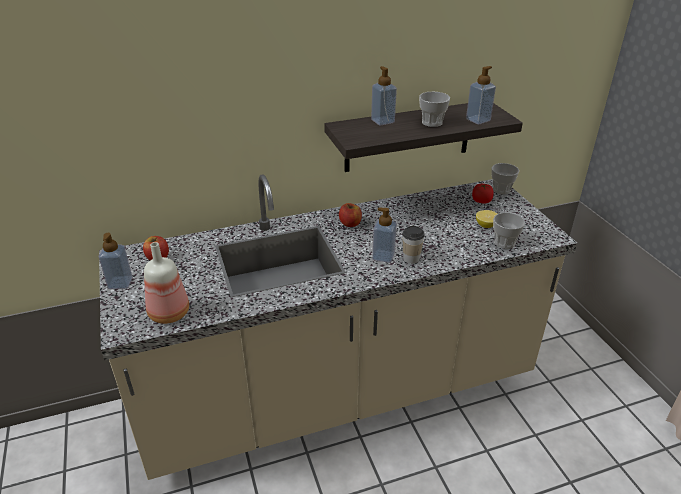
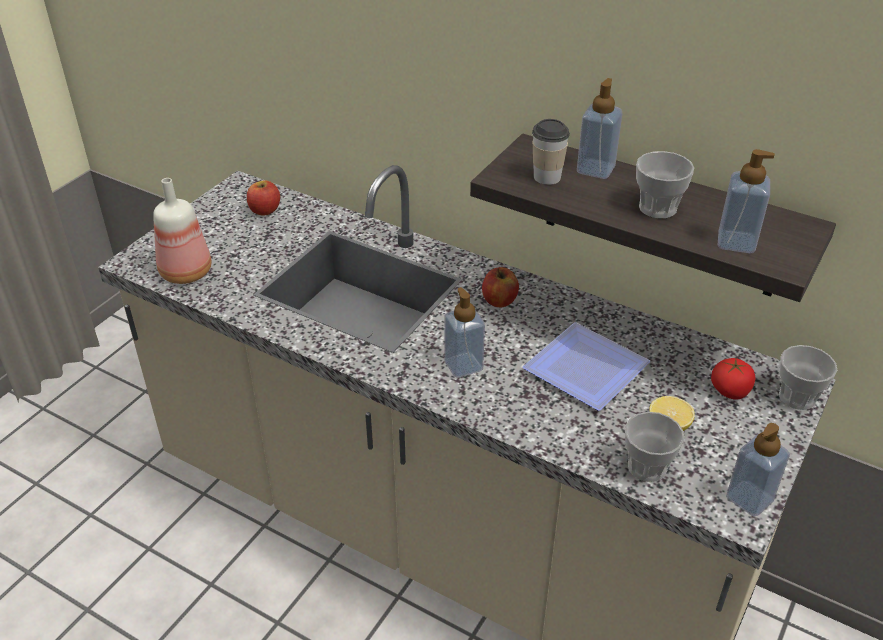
camera: 50 degrees right, 5 degrees up
soap dispenser [99,233,133,289] -> soap dispenser moved to [726,423,790,517]
cup [402,226,425,264] -> cup moved to [532,119,570,185]
none -> plate [522,322,650,411]

